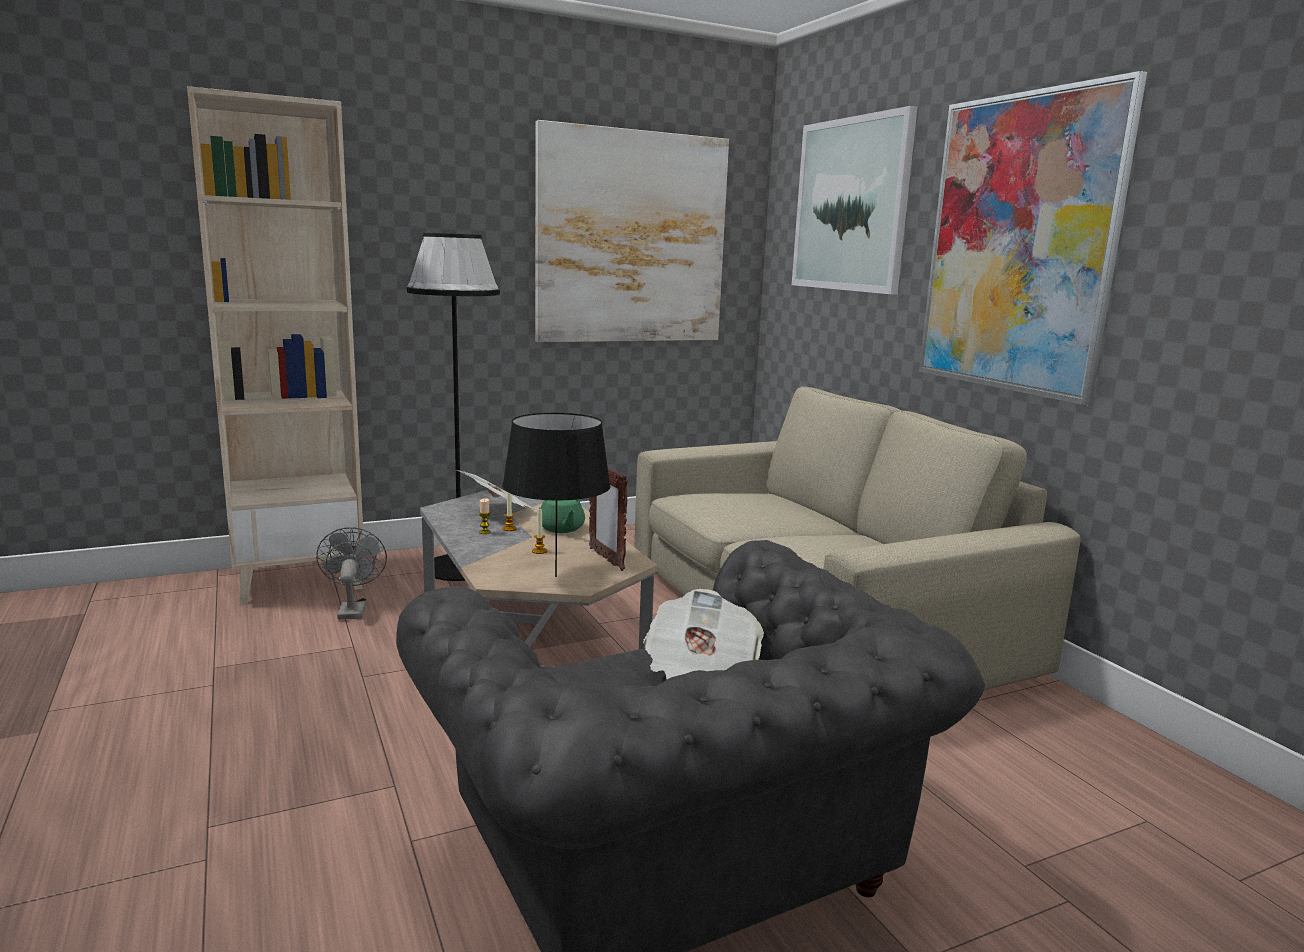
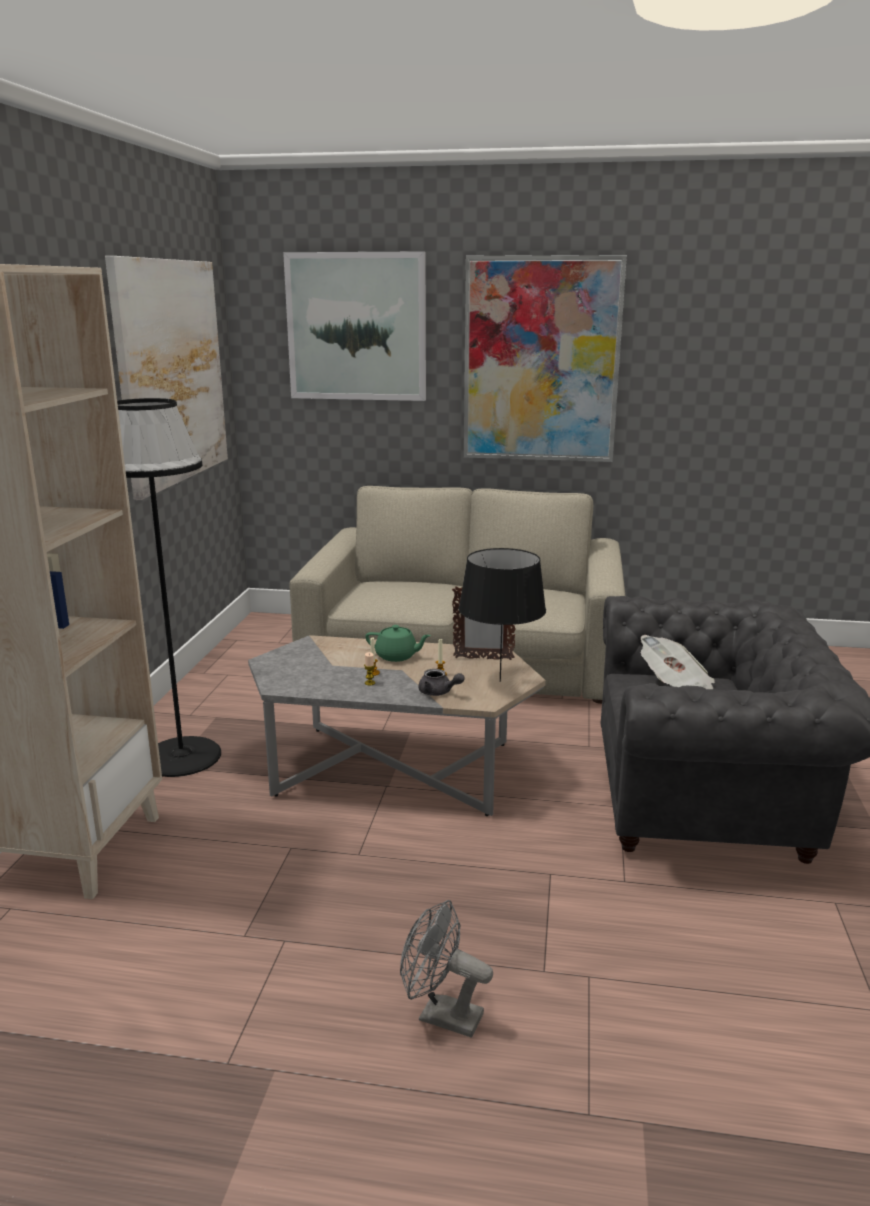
camera: 55 degrees left, 5 degrees up
grey fan [316,527,387,620] -> grey fan moved to [400,900,493,1038]
newspaper [456,470,538,510] -> none
none -> grey teapot [418,669,465,696]

